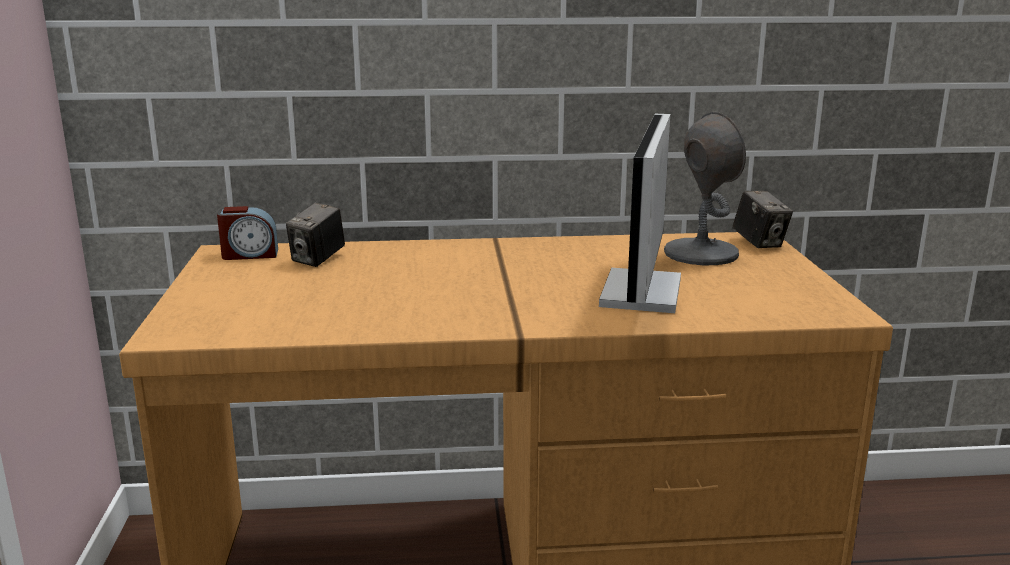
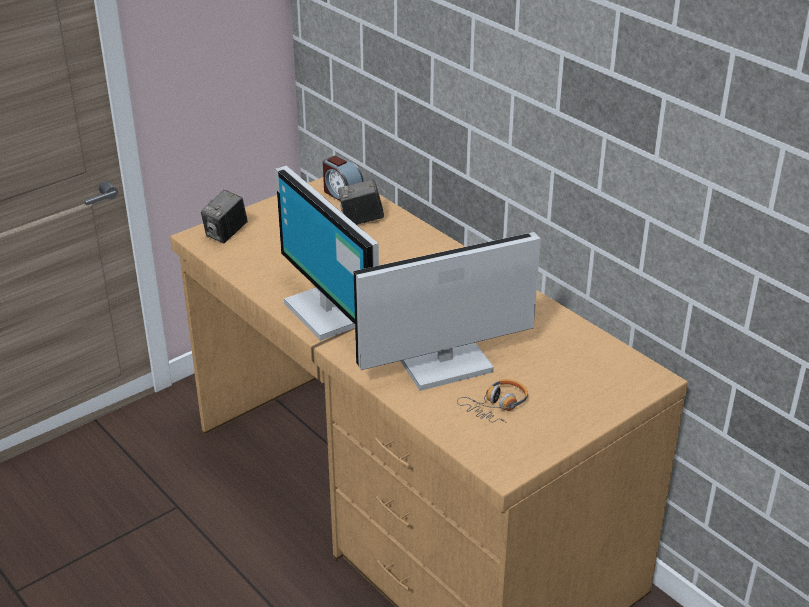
camera: 55 degrees right, 15 degrees up
grey table lamp [664,112,746,265] -> none
camera [733,191,793,248] -> camera moved to [201,190,248,243]
none -> monitor [275,166,379,341]
none -> headphones [457,379,528,423]

